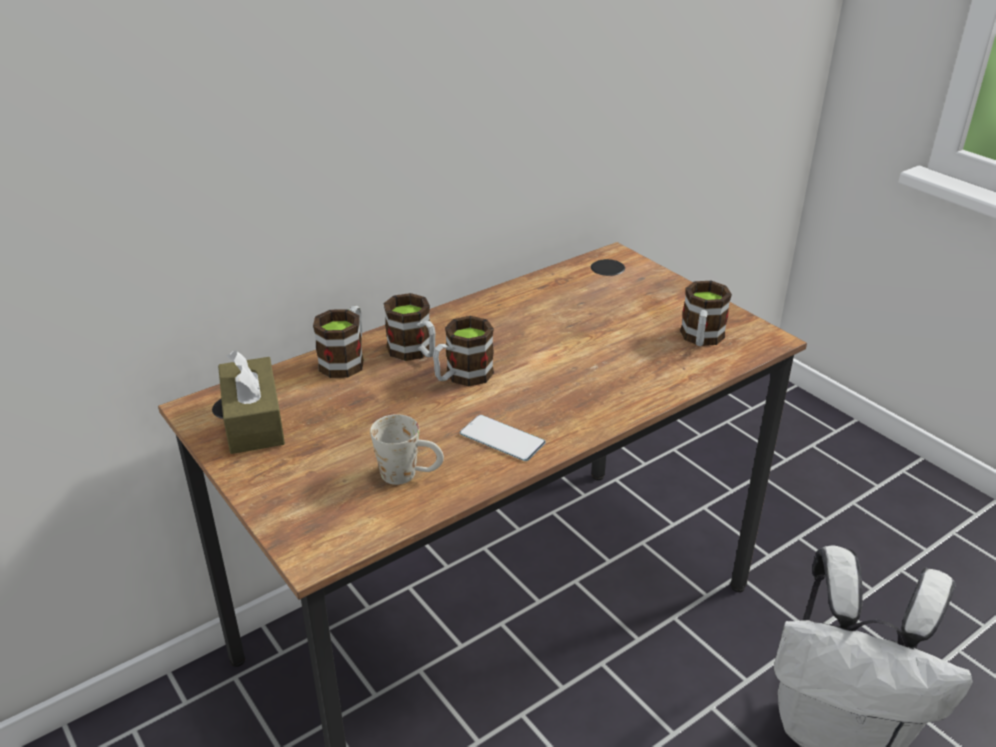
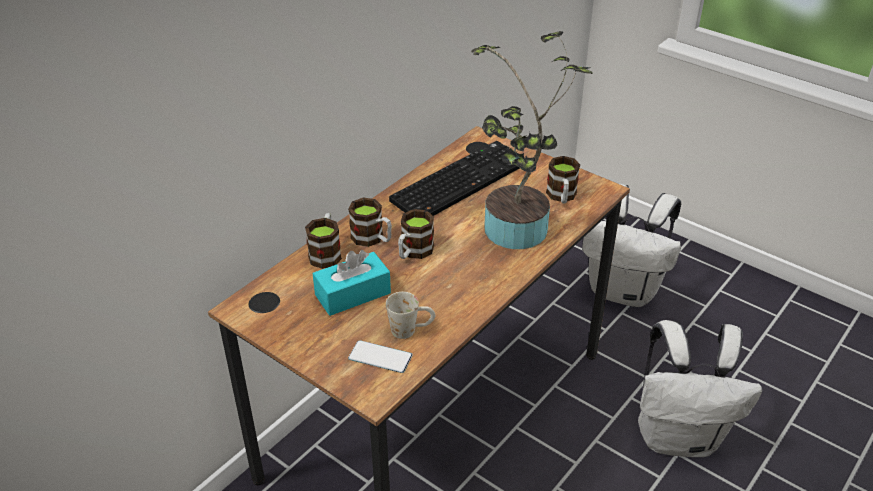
camera: 15 degrees left, 5 degrees up
brown tissue box [218,350,285,454] -> none
phone [460,415,546,461] -> phone moved to [348,340,413,373]
none -> turquoise tissue box [313,250,391,316]
none -> keyboard [389,141,525,216]
none -> potted plant [471,31,593,249]
none -> white backpack [582,184,681,307]

